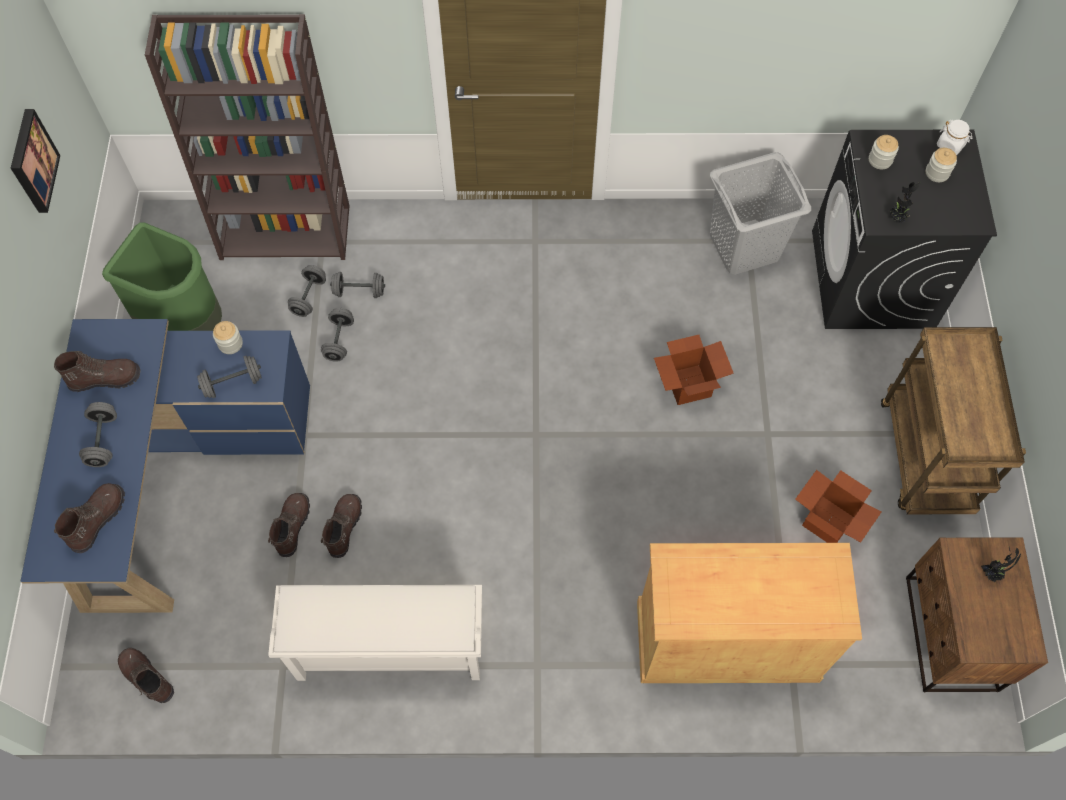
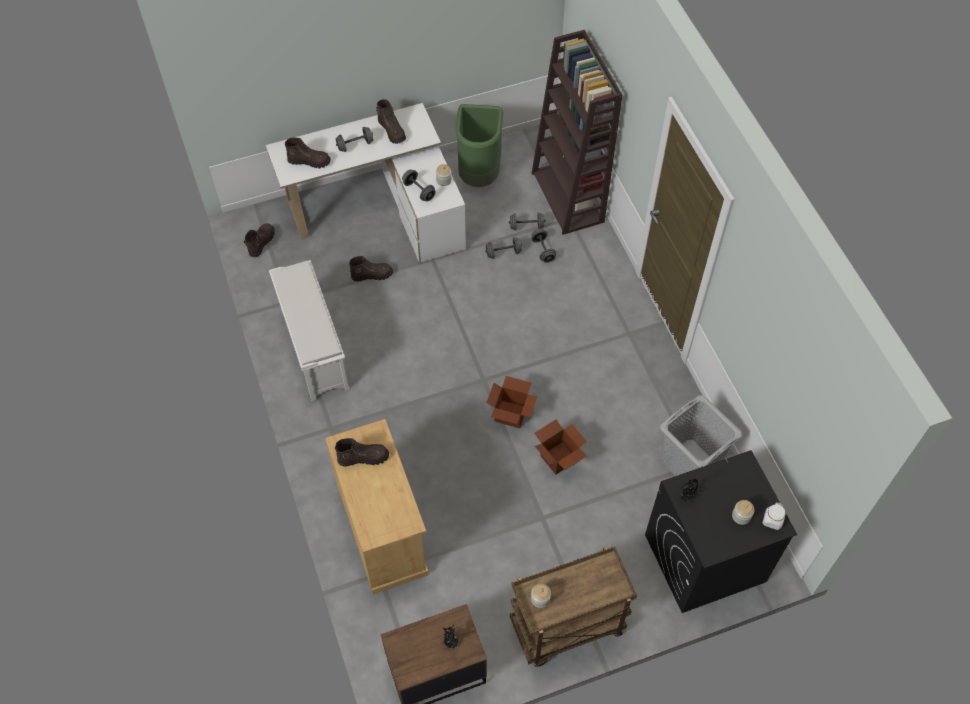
camera: 70 degrees right, 5 degrees down
picture [11,109,60,213] -> none
blue desk [20,319,310,613] -> white desk [266,103,466,263]
brown boot [321,494,362,558] -> brown boot moved to [335,438,389,467]
cardboard box [795,470,881,543] -> cardboard box moved to [486,376,537,428]
jar [869,135,899,169] -> jar moved to [531,584,551,608]

